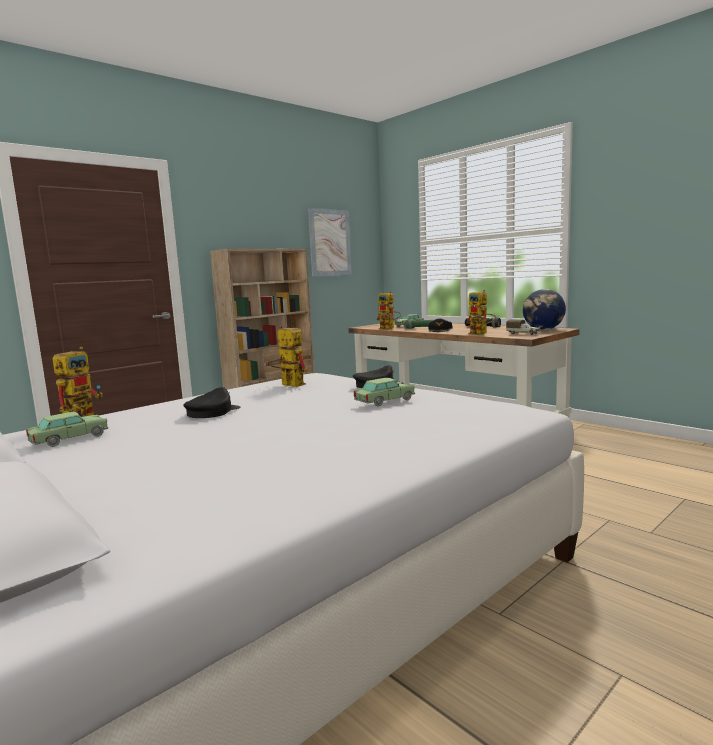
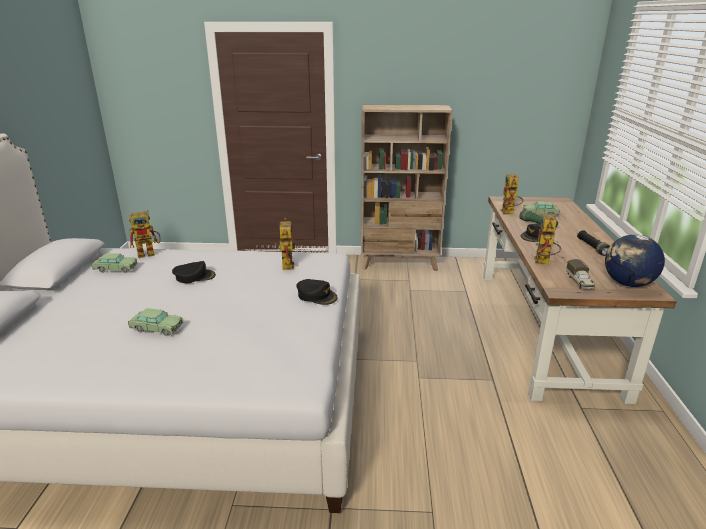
camera: 45 degrees right, 15 degrees up
picture [308,208,352,277] -> none
toy car [354,378,415,406] -> toy car moved to [128,308,183,336]

